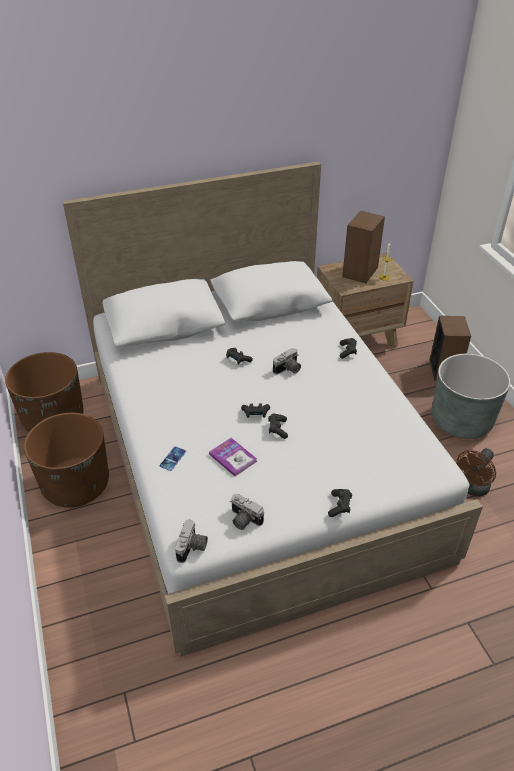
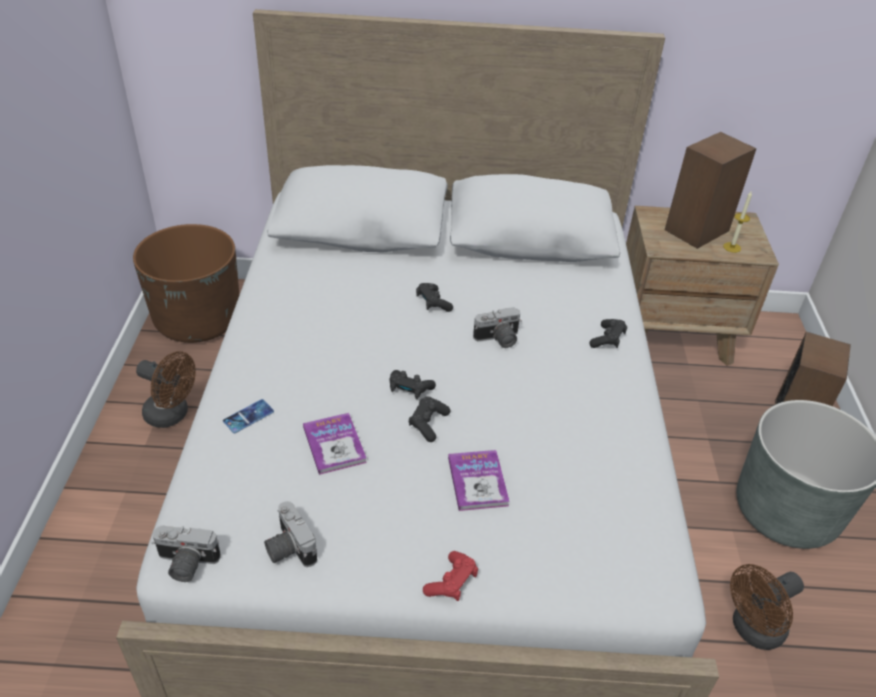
camera: 20 degrees right, 0 degrees up
brown planter [24,413,109,507] -> brown fan [136,351,196,428]
camera [175,520,208,563] -> camera turned 60 degrees clockwise [152,526,221,582]
black game controller [328,489,352,517] -> red game controller [423,551,478,601]
none -> book [448,450,510,511]

